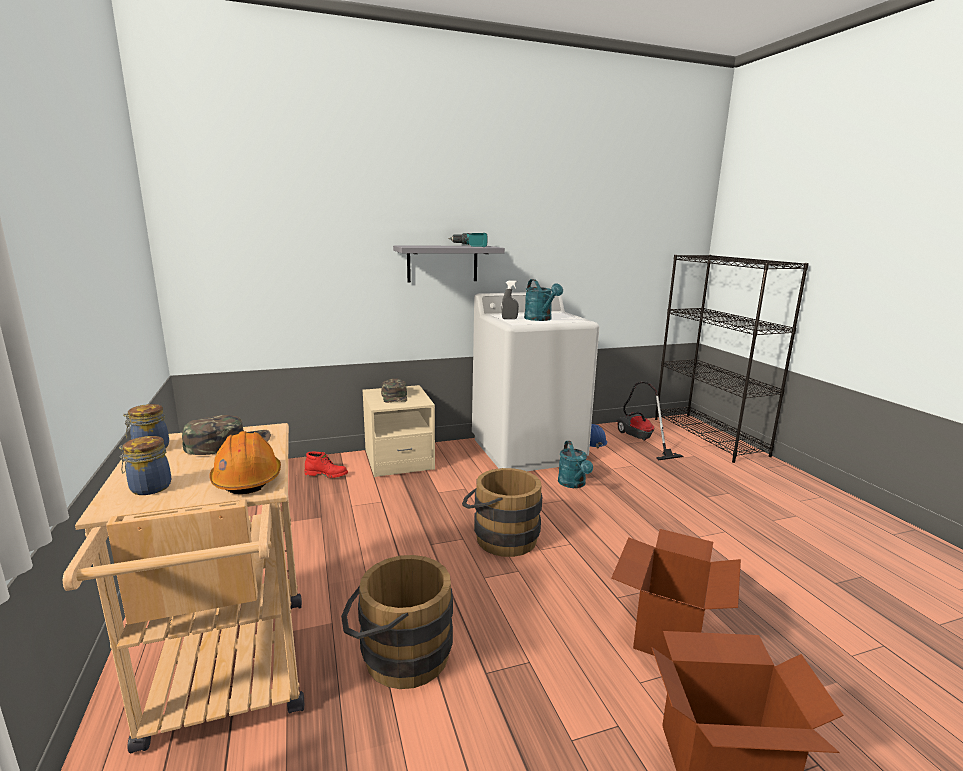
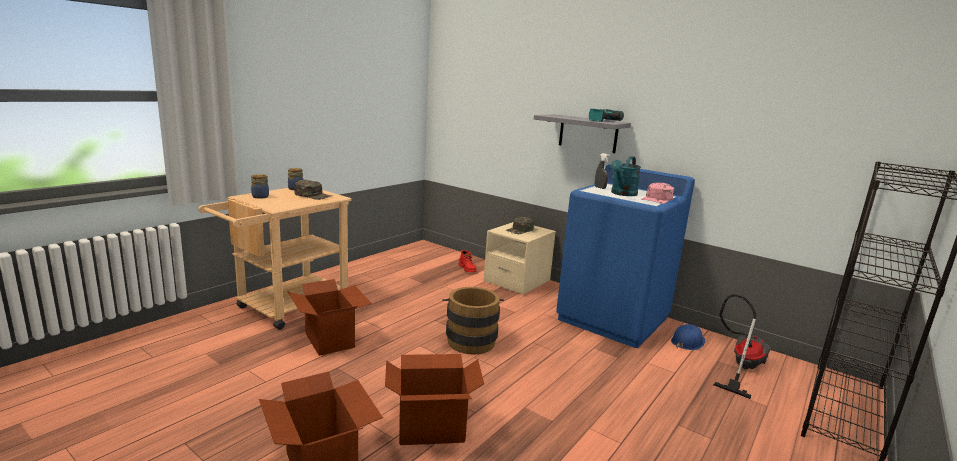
camera: 55 degrees right, 0 degrees up
orange hard hat [209,431,281,494] -> none
brown bucket [341,555,453,689] -> cardboard box [288,279,372,356]
white washing machine [472,292,599,471] -> blue washing machine [556,164,695,348]
turquoise watering can [558,441,593,488] -> none
none -> pink cap [641,183,674,204]

